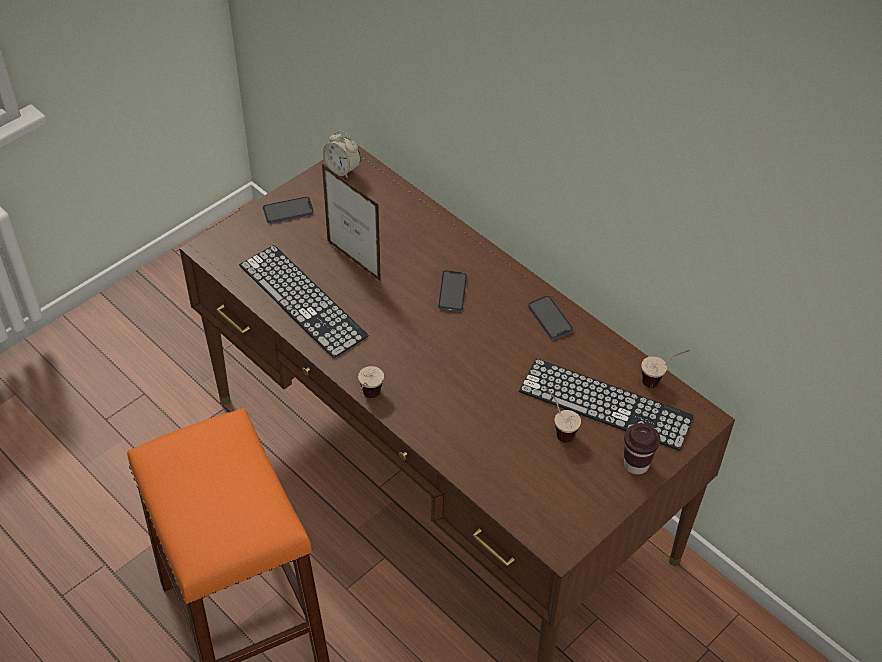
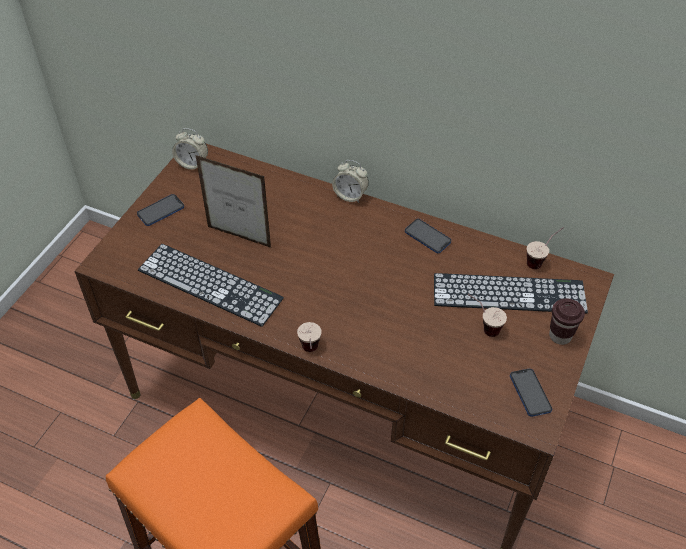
camera: 20 degrees left, 0 degrees up
phone [438,270,467,311] -> phone moved to [510,369,552,417]
none -> alarm clock [332,160,369,203]

